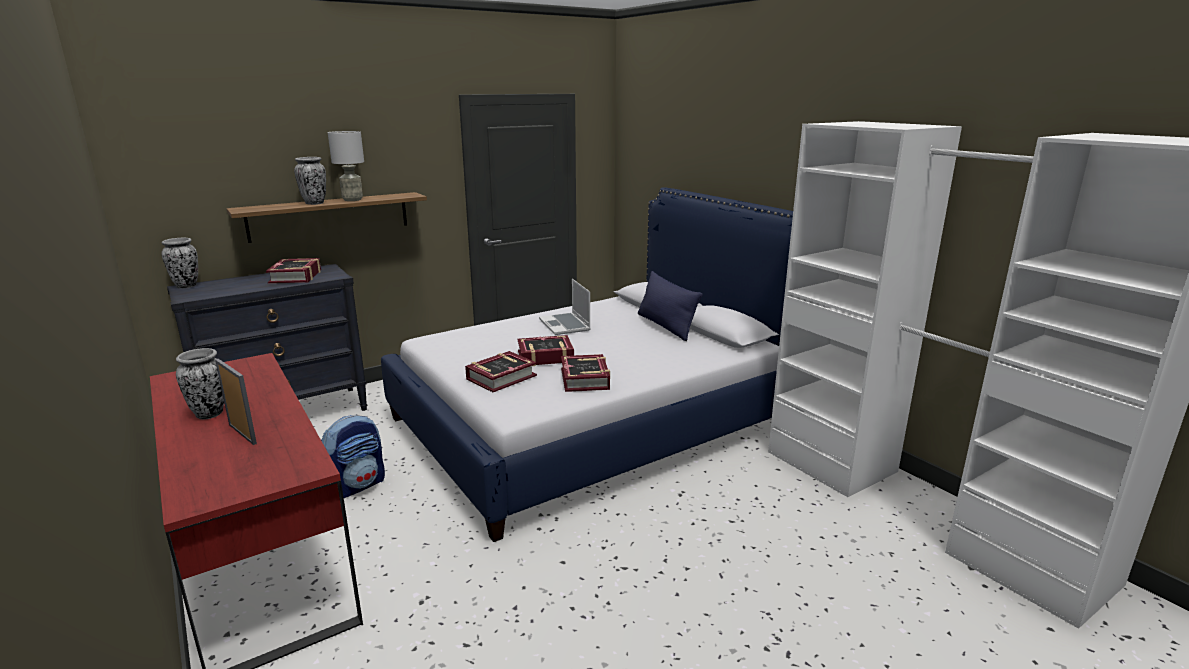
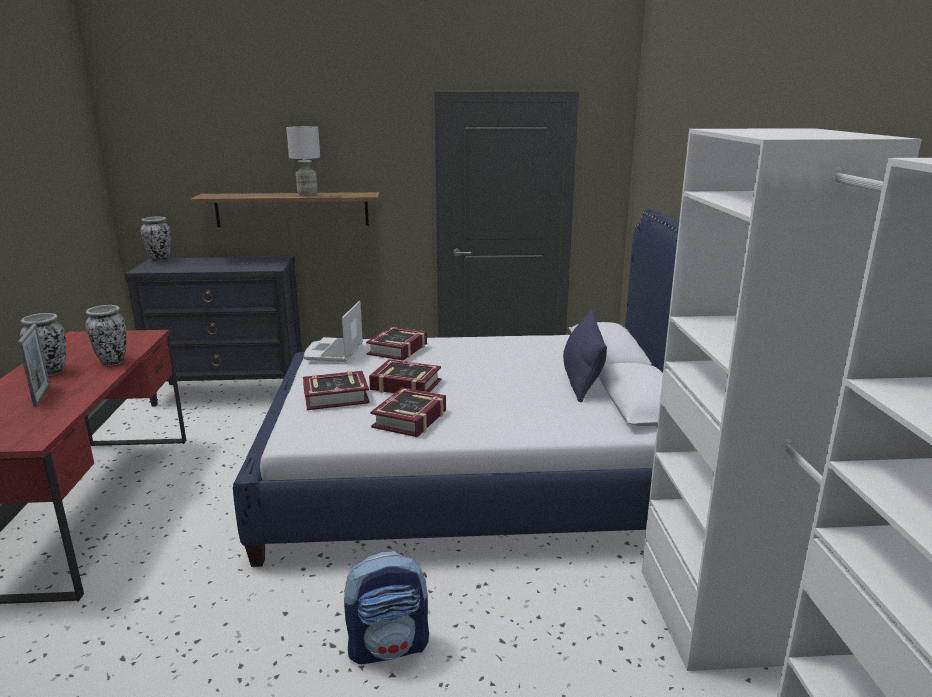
camera: 30 degrees right, 0 degrees up
book [266,258,321,284] -> book moved to [366,326,427,361]
vase [294,157,326,205] -> vase moved to [85,305,126,366]
backpack [321,415,385,498] -> backpack moved to [344,551,429,664]
laptop [539,279,591,335] -> laptop moved to [304,300,363,362]

